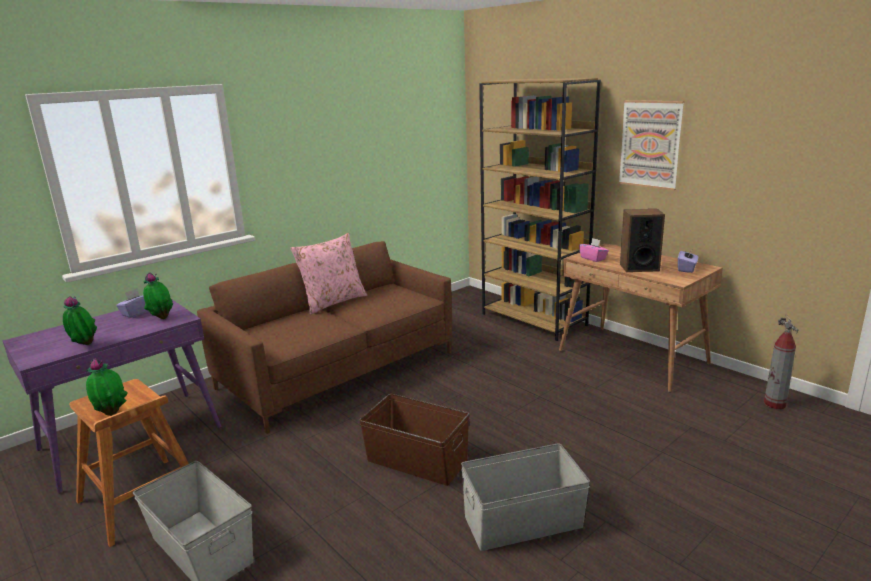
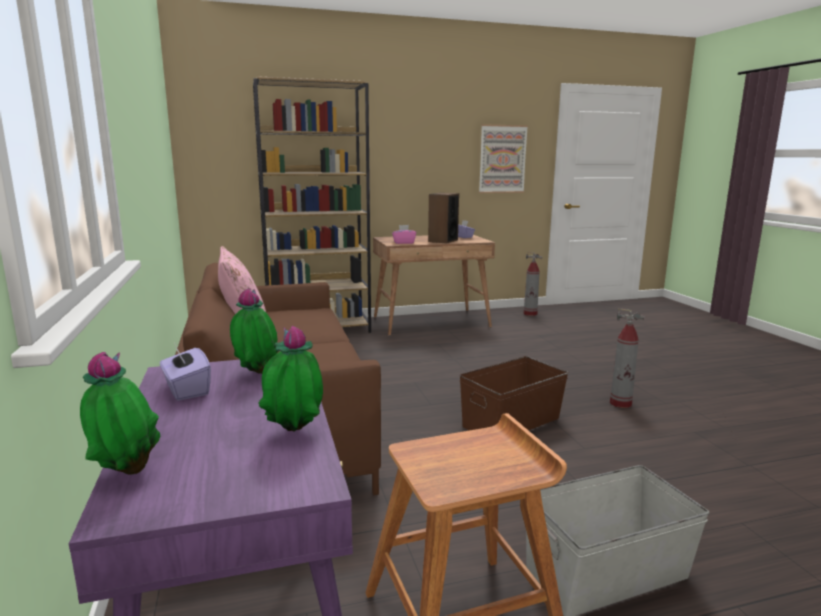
camera: 65 degrees left, 5 degrees down
potted plant [86,358,128,416] -> potted plant moved to [80,352,160,475]
grey storage box [461,444,590,551] -> fire extinguisher [610,308,644,408]
picture [618,100,684,190] -> picture moved to [479,124,528,193]

